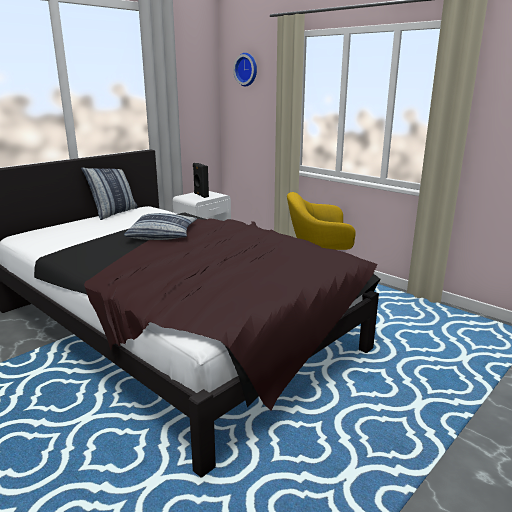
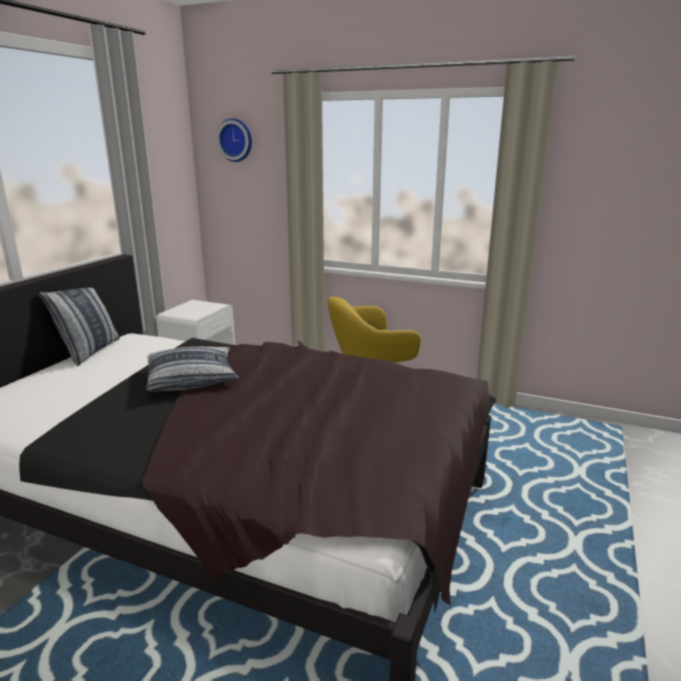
camera: 20 degrees left, 0 degrees up
black speaker [193,163,209,198] -> none

